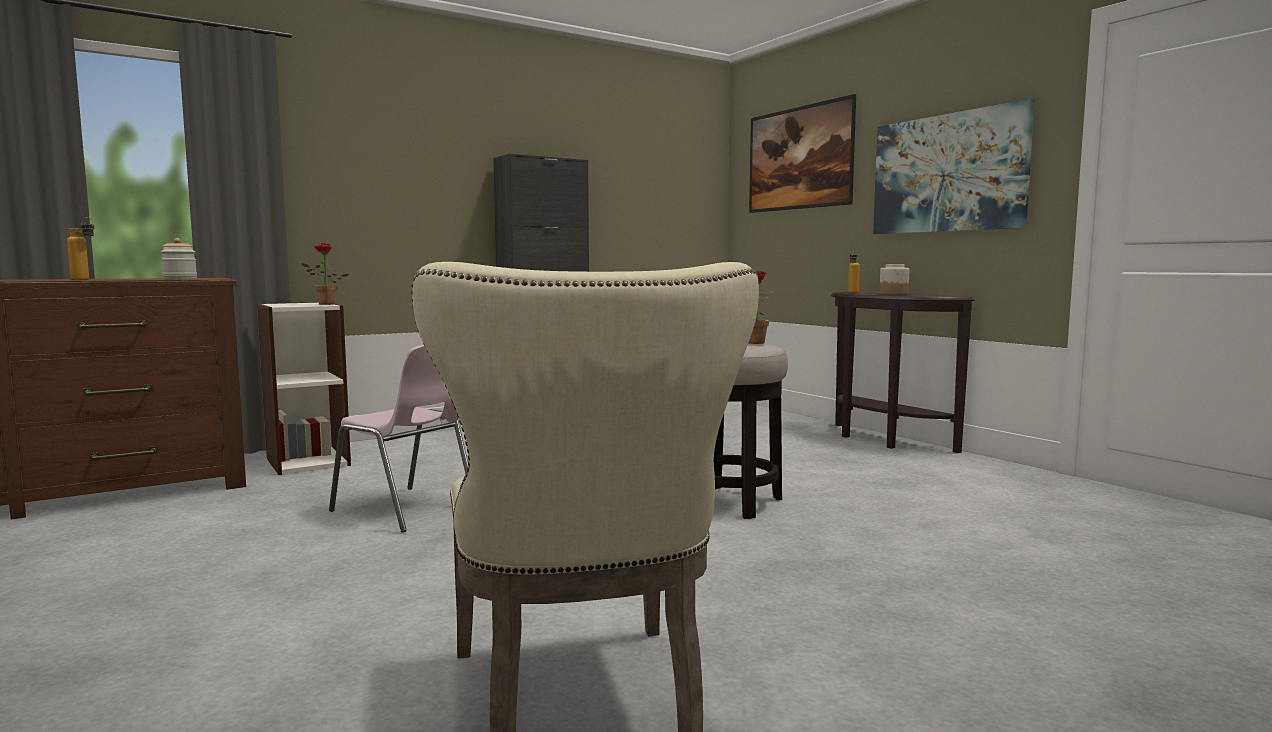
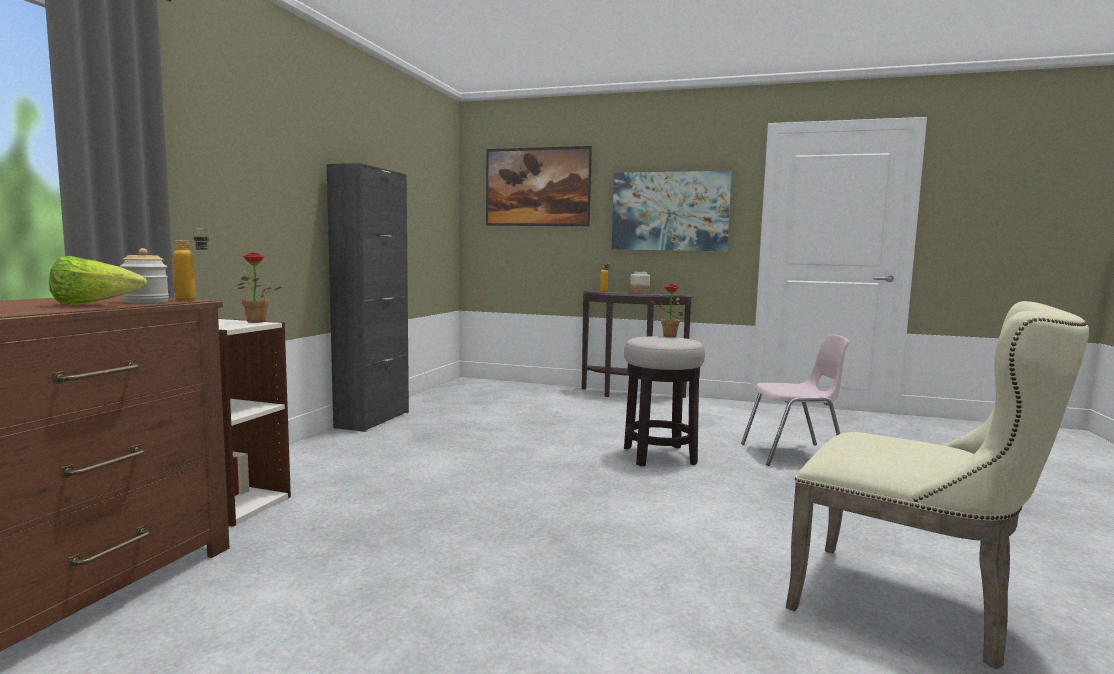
camera: 40 degrees left, 0 degrees up
bottle [67,217,94,280] -> bottle moved to [173,228,210,301]
pink chair [329,345,468,533] -> pink chair moved to [741,334,849,466]
none -> lettuce [49,256,147,305]

